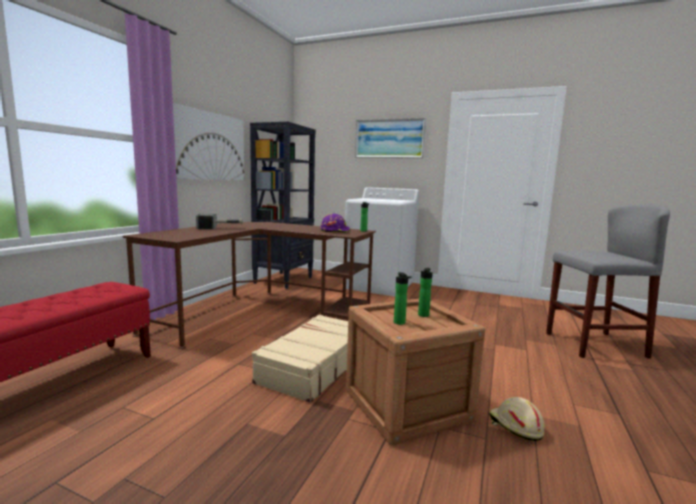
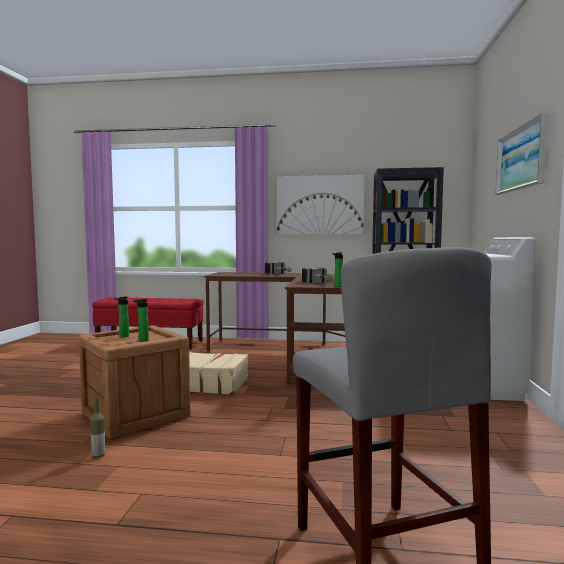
camera: 75 degrees right, 5 degrees down
purple hard hat [320,214,351,233] -> hammer [302,267,332,283]
beige hard hat [489,397,545,441] -> bottle [90,397,105,458]

